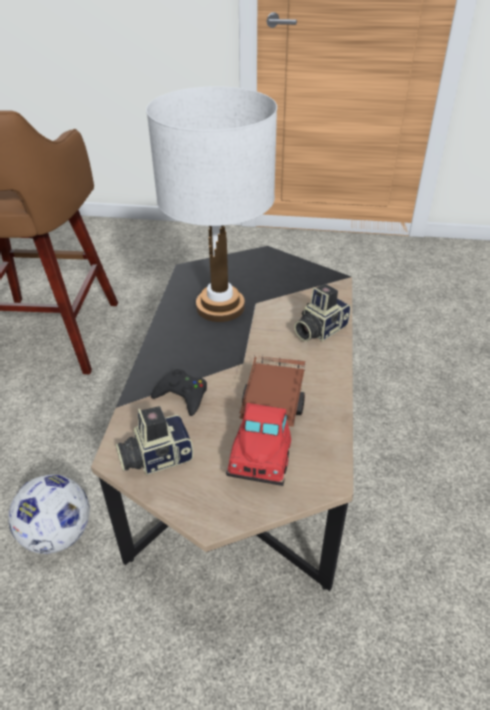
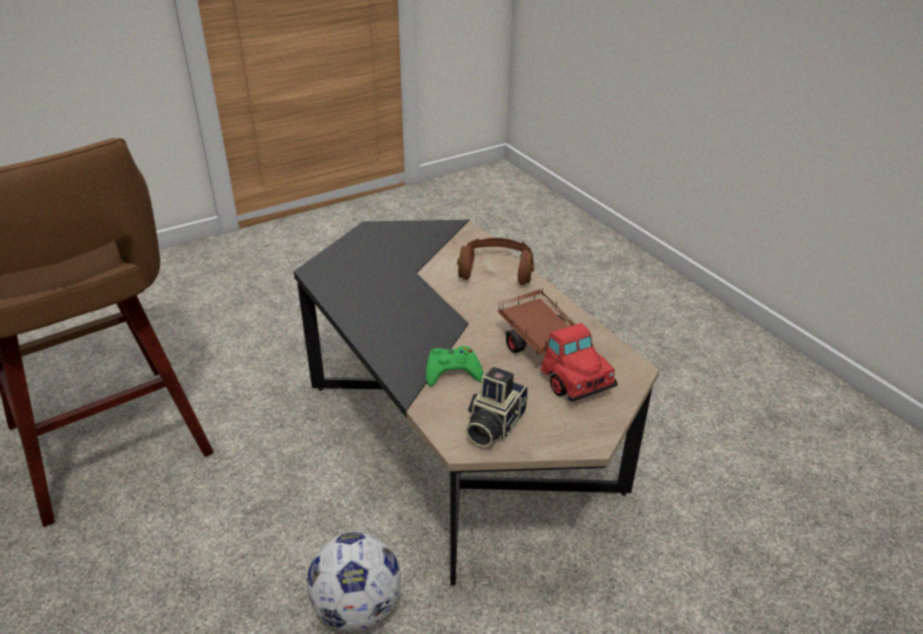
camera: 40 degrees left, 5 degrees down
white table lamp [146,86,277,322] -> none
black game controller [151,369,207,416] -> green game controller [426,346,483,387]
camera [294,284,351,341] -> brown headphones [457,238,534,285]

